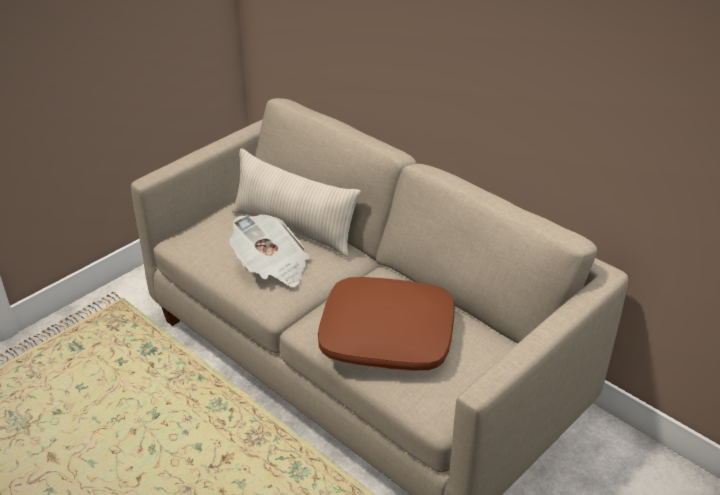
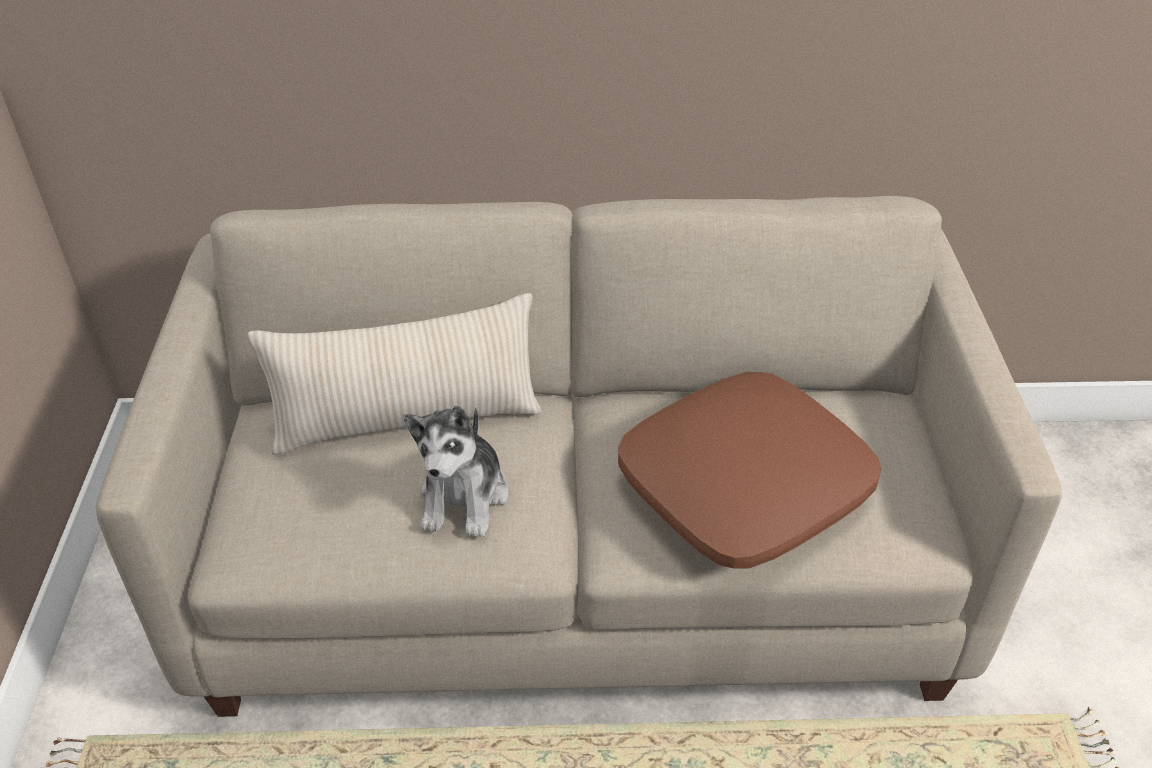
camera: 45 degrees left, 5 degrees up
newspaper [229,214,310,287] -> plush toy [404,406,508,537]

